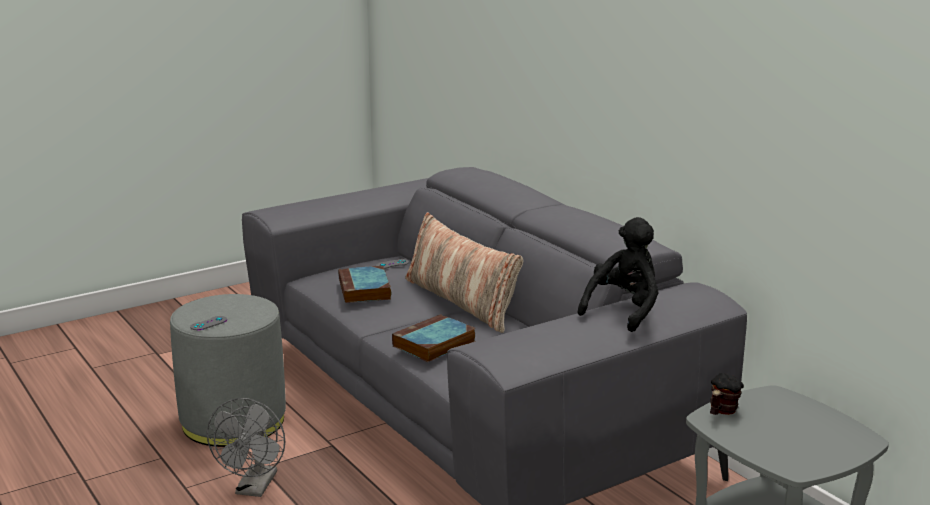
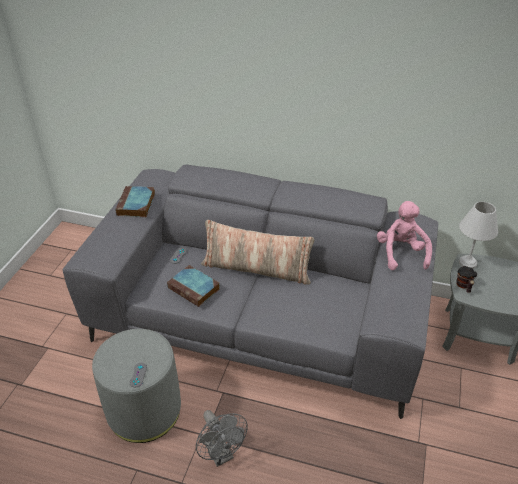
camera: 40 degrees left, 20 degrees up
book [392,314,476,362] -> book moved to [115,186,155,217]
black plush toy [577,217,659,332] -> pink plush toy [377,201,432,270]
none -> white table lamp [459,202,498,269]

